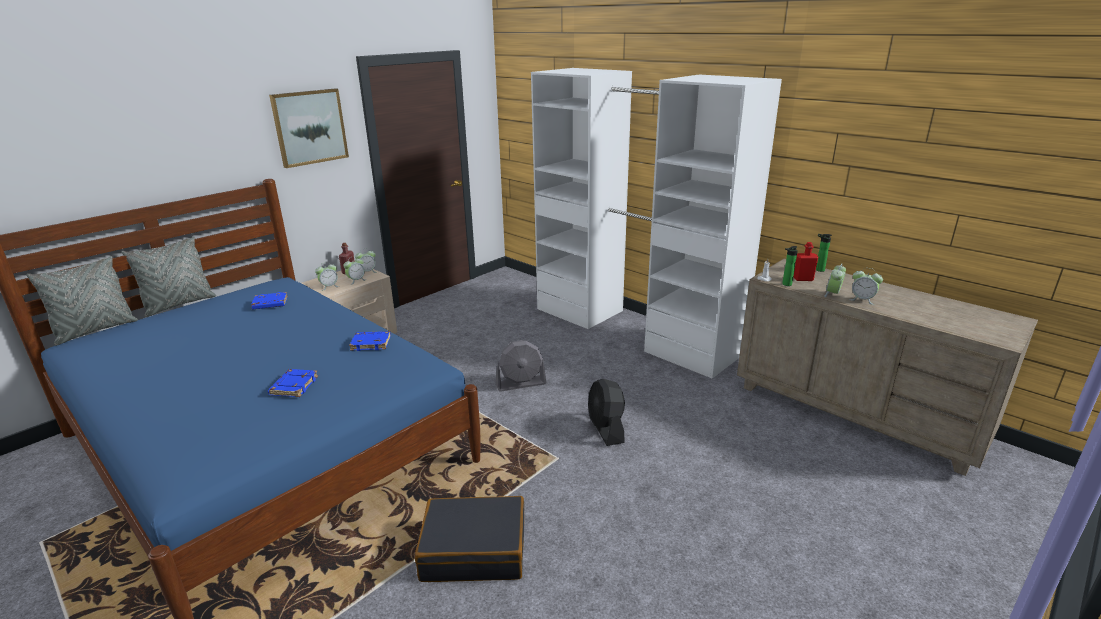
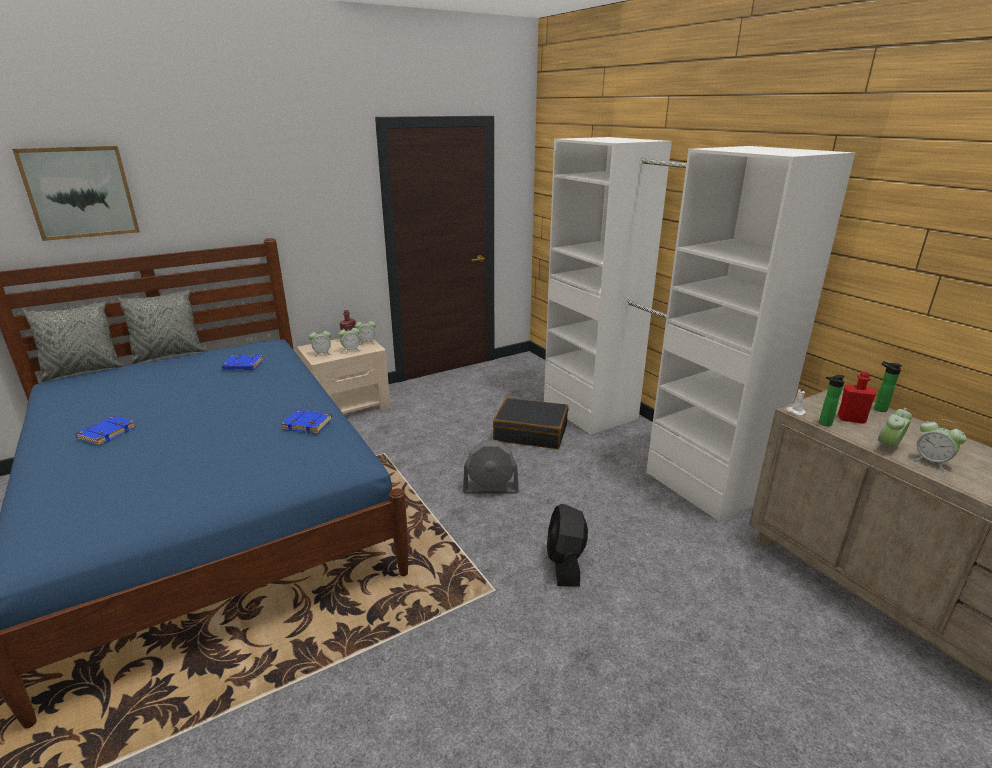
camera: 15 degrees right, 0 degrees up
blue book [268,369,318,397] -> blue book moved to [75,416,136,445]
picture [269,88,349,168] -> picture moved to [12,146,140,241]
black suitcase [415,496,524,582] -> black suitcase moved to [493,398,568,449]

